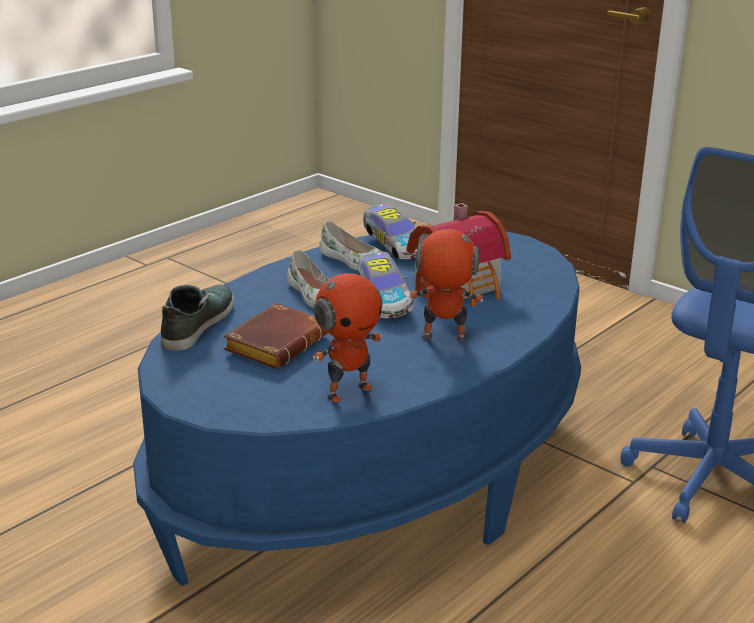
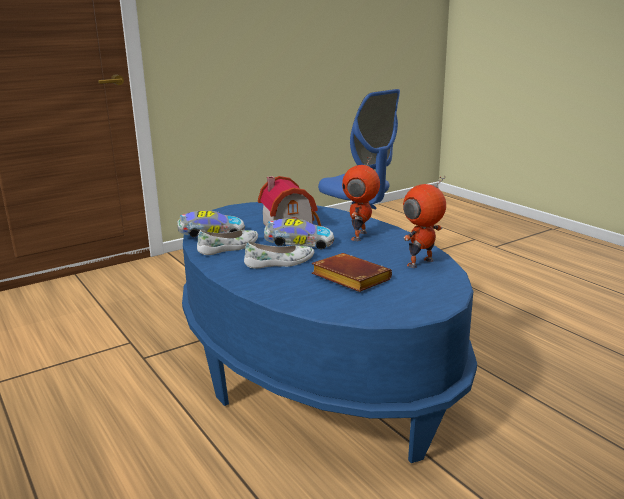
camera: 75 degrees left, 5 degrees down
shoe [161,285,234,351] -> none
toy robot [313,272,383,402] -> toy robot turned 105 degrees counterclockwise [403,175,446,268]

